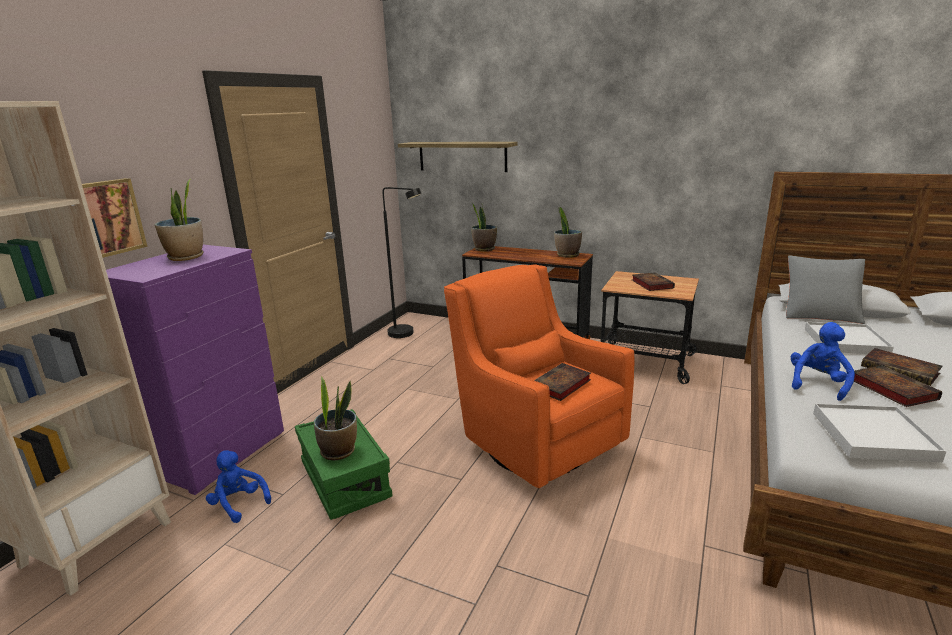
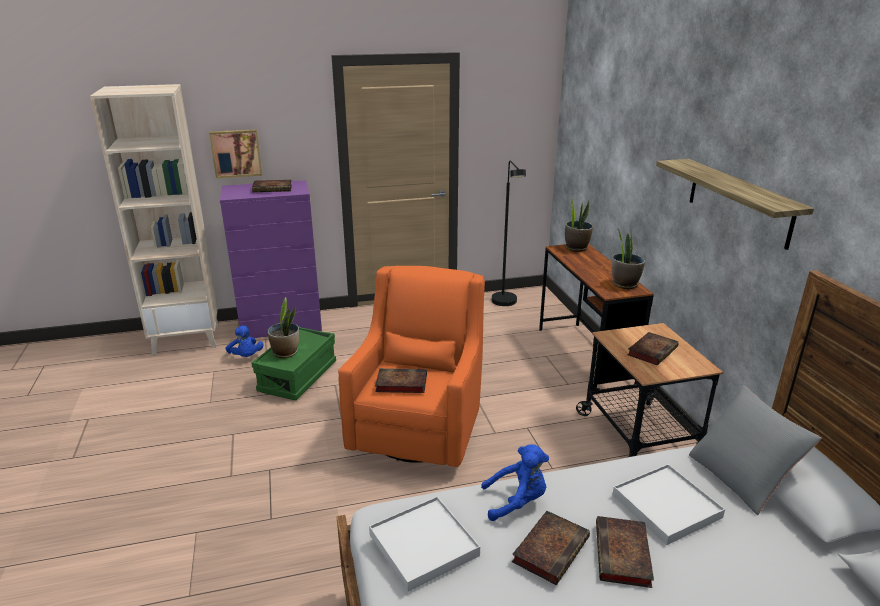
camera: 50 degrees right, 5 degrees up
potted plant [155,179,204,261] -> book [252,180,292,192]
blue plush toy [206,450,271,523] -> blue plush toy turned 150 degrees clockwise [225,326,264,357]
shelf [398,142,517,172] -> shelf moved to [656,159,814,250]

